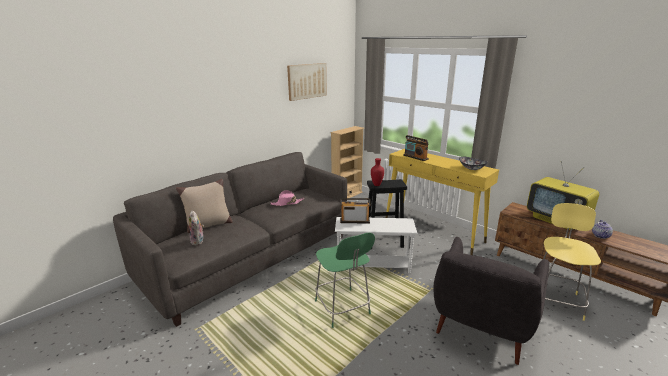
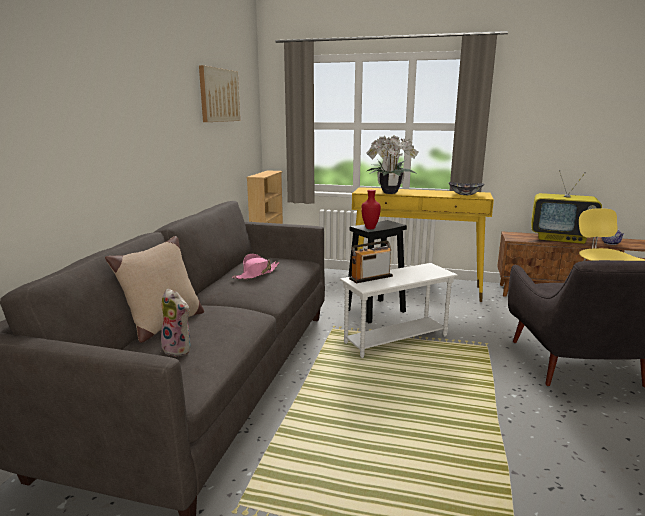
camera: 30 degrees left, 5 degrees down
green stool [315,233,375,328] -> none
radio [403,135,429,161] -> potted plant [367,135,419,194]

